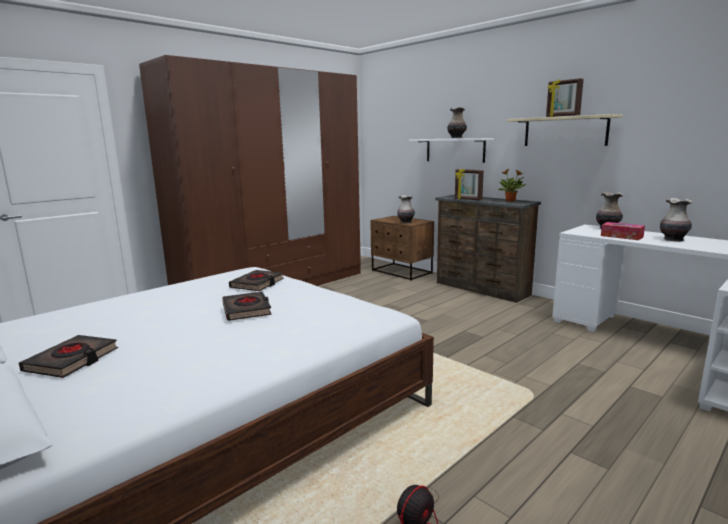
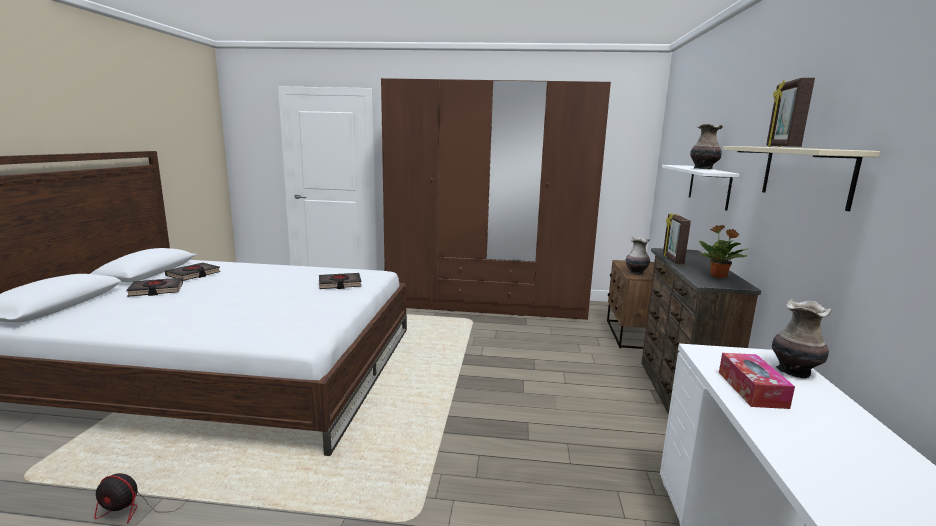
camera: 50 degrees right, 0 degrees up
black book [222,292,272,321] -> black book moved to [165,263,221,281]
vase [660,198,692,242] -> none

